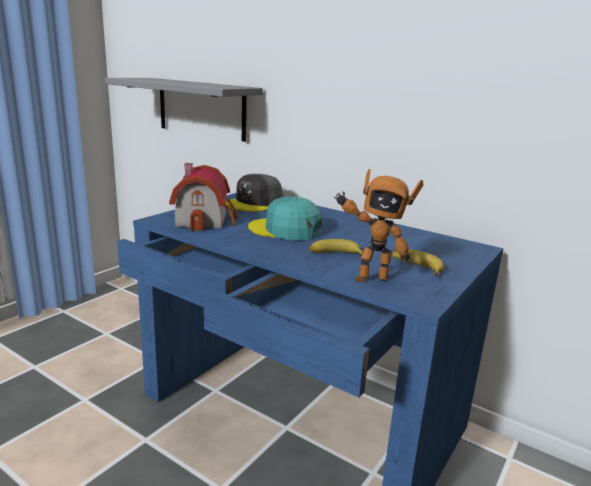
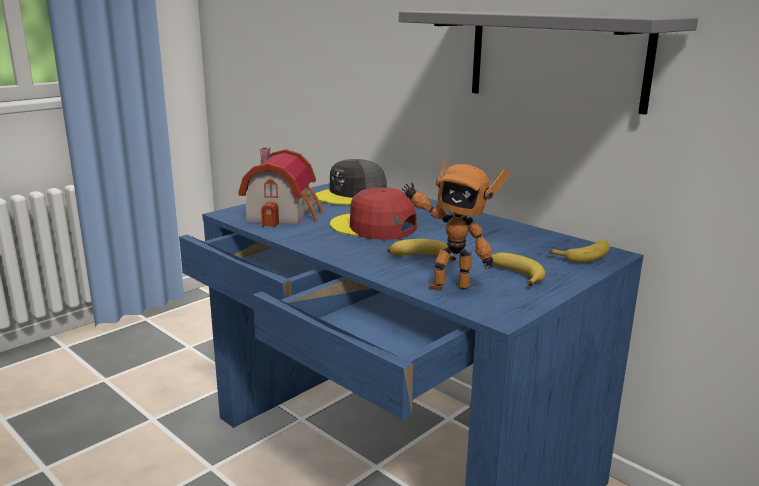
camera: 10 degrees right, 0 degrees up
grey shelf [105,78,263,142] -> grey shelf moved to [399,11,698,115]
turquoise cap [248,197,322,240] -> red cap [330,187,417,240]
none -> banana [549,239,610,263]

